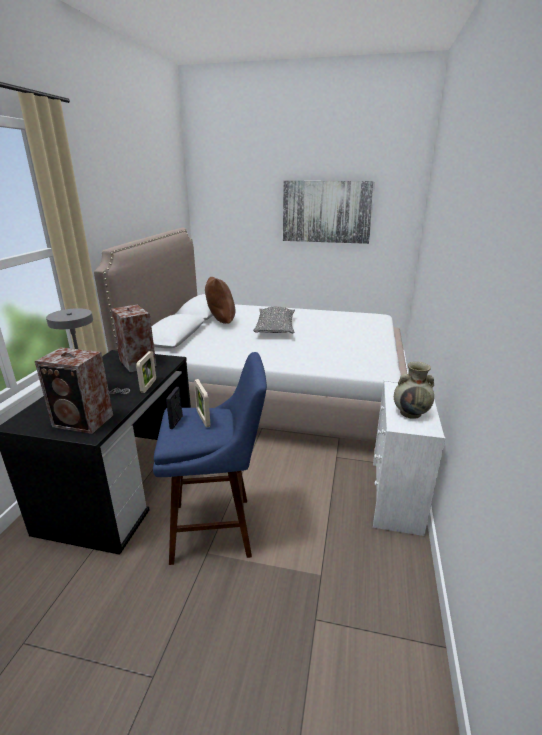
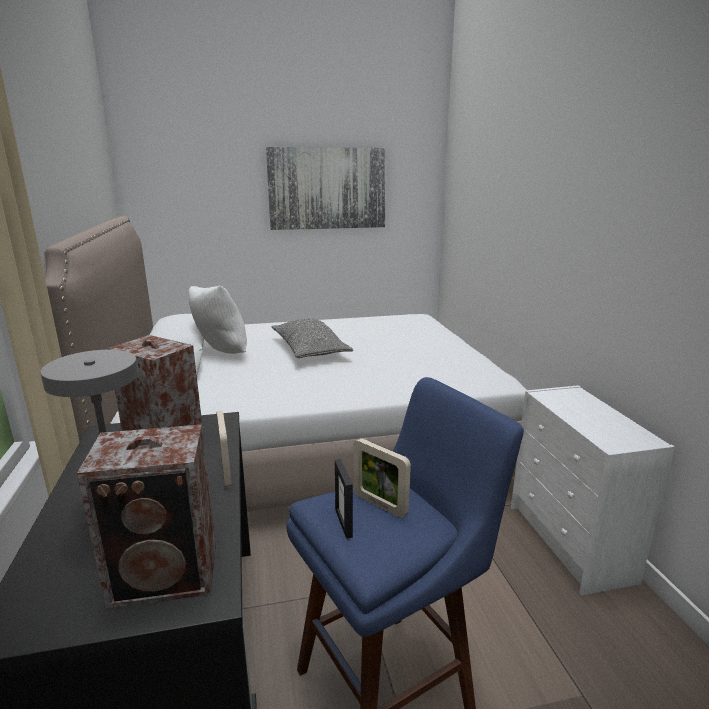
camera: 25 degrees left, 5 degrees down
brown pillow [205,277,235,324] -> white pillow [189,285,247,354]
beige vase [394,362,434,419] -> none

